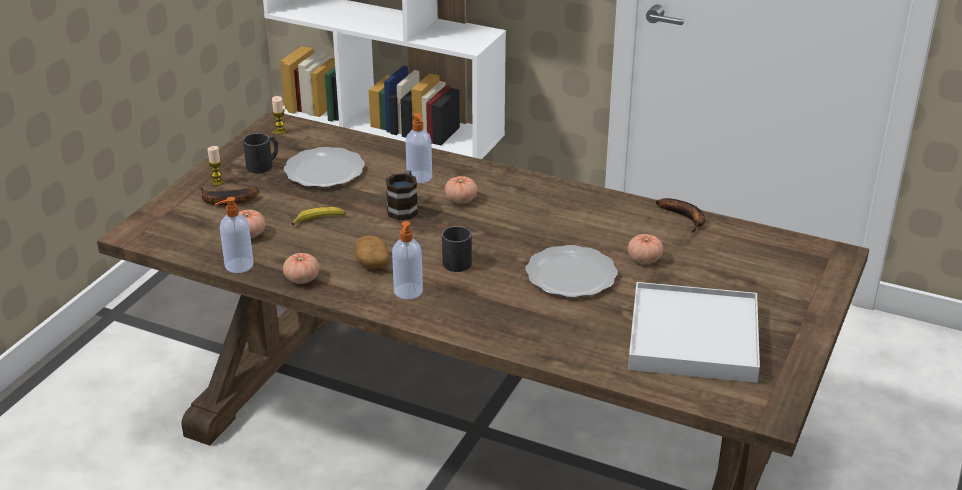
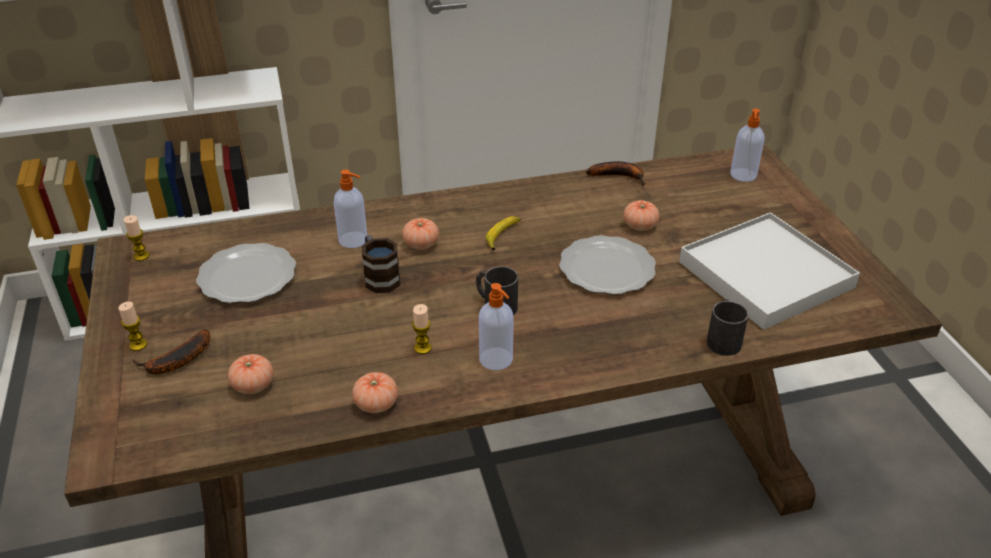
camera: 40 degrees left, 5 degrees up
soap dispenser [215,197,254,273] -> soap dispenser moved to [730,109,765,182]
black mug [243,133,279,173] -> black mug moved to [706,300,749,356]
banana [292,207,345,225] -> banana moved to [486,216,521,250]
potato [355,236,389,269] -> candle [412,304,432,354]

